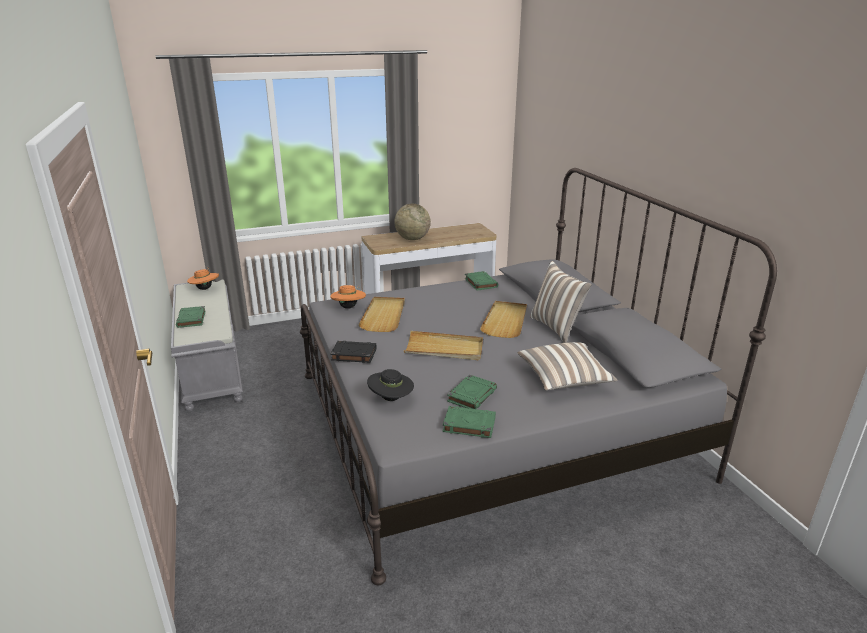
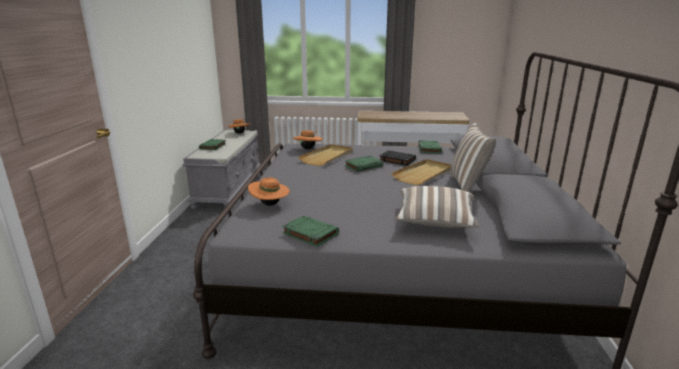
camera: 25 degrees right, 5 degrees down
black book [330,341,377,363] -> black book moved to [379,150,416,166]
black hat [367,369,414,401] -> orange hat [248,177,290,206]
globe [394,204,431,240] -> none
beige tray [404,331,483,360] -> none
green book [447,375,497,409] -> green book moved to [345,156,384,172]

